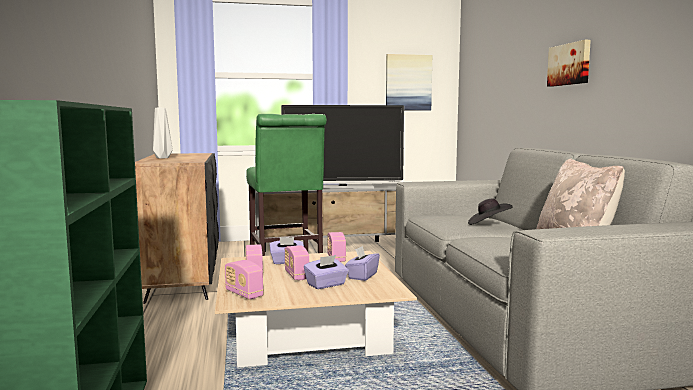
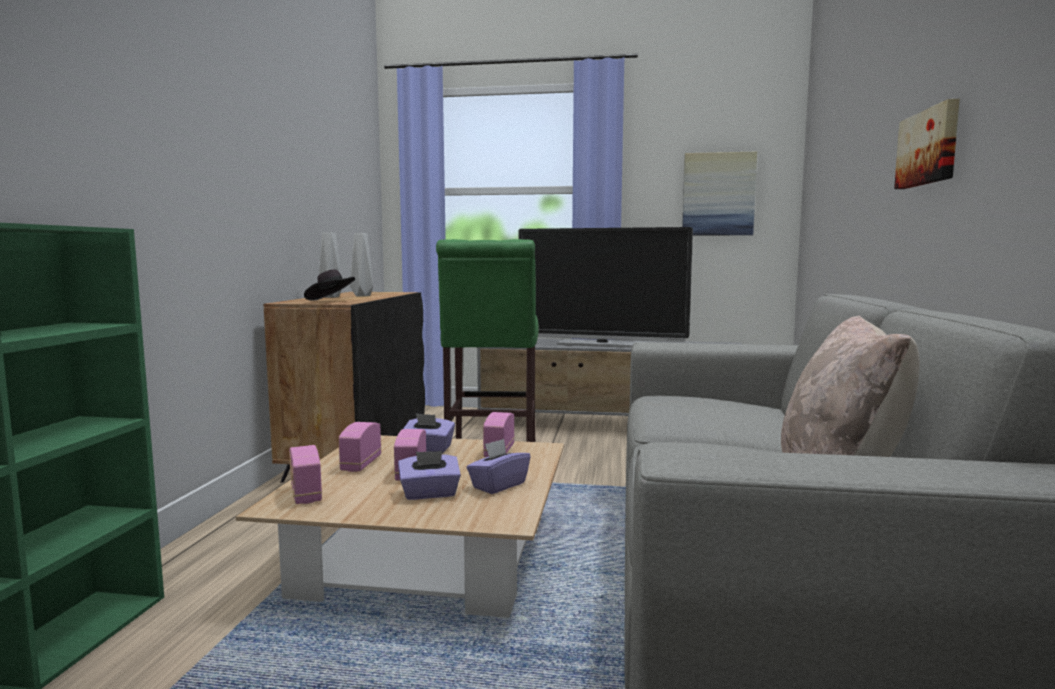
camera: 20 degrees right, 0 degrees up
black hat [468,198,513,225] -> black hat moved to [304,270,355,301]
none -> grey vase [350,233,373,297]

